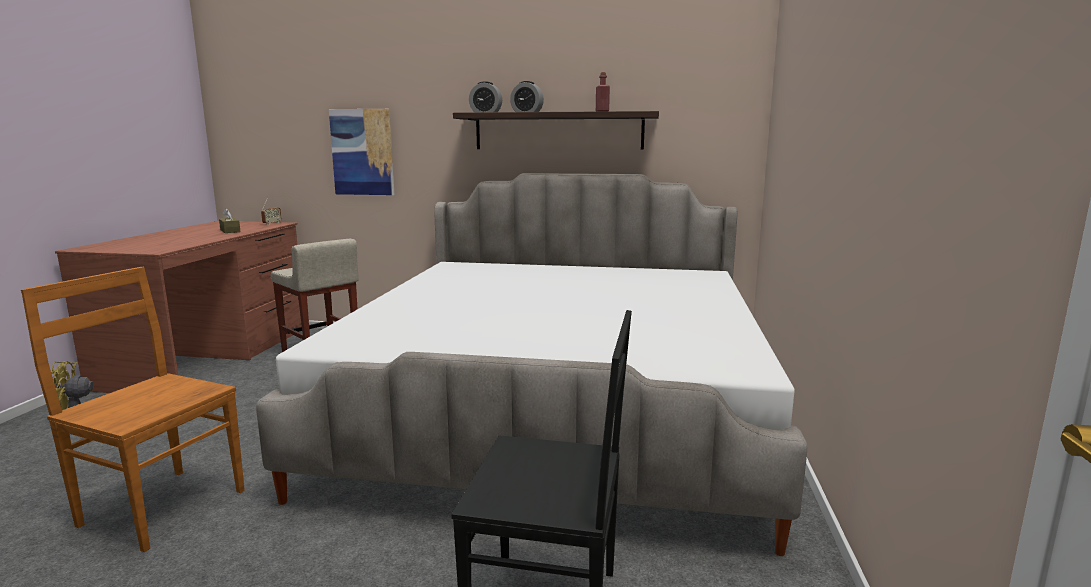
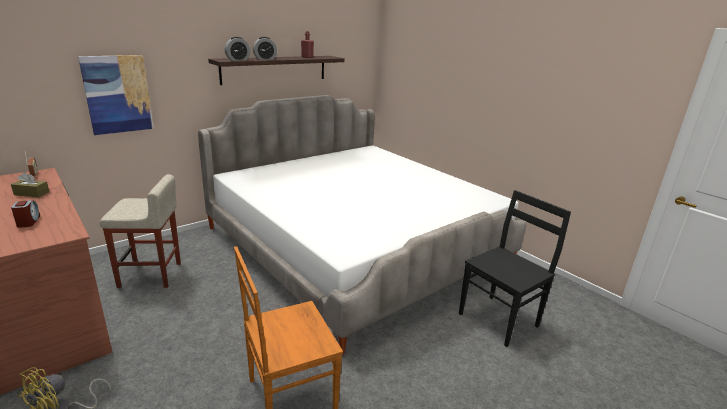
camera: 50 degrees left, 10 degrees up
none -> alarm clock [11,200,40,228]

